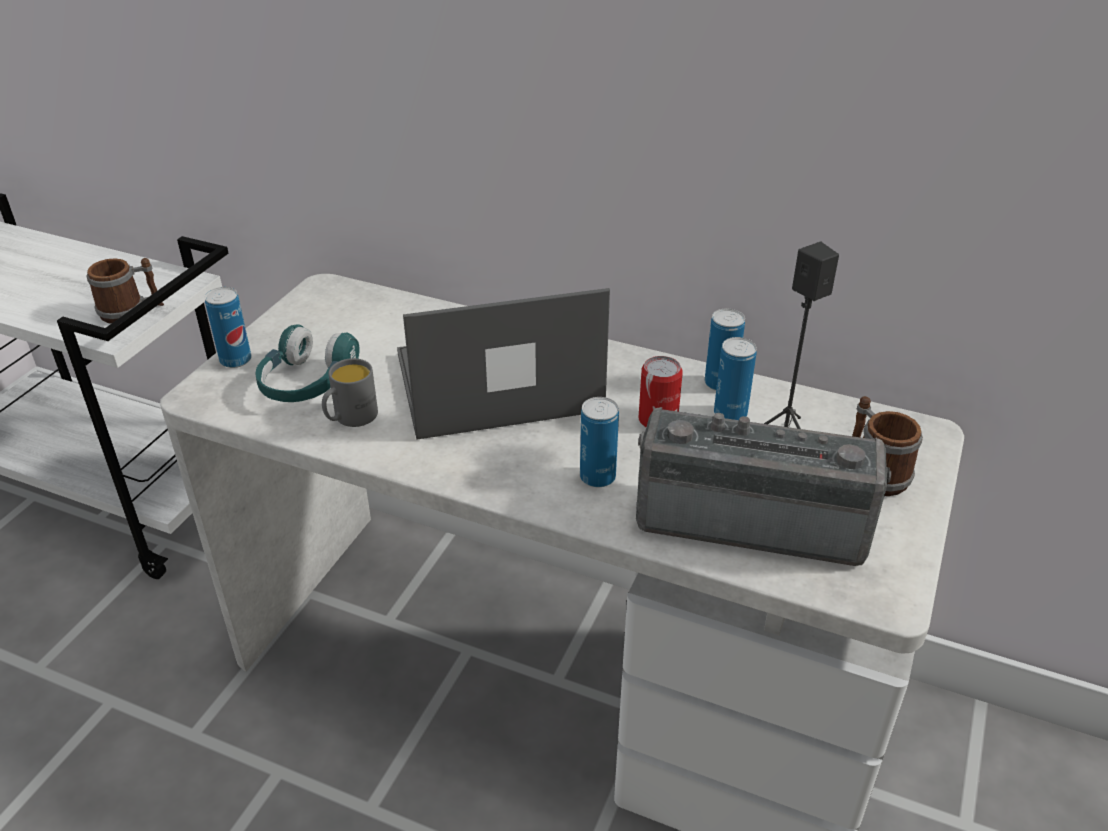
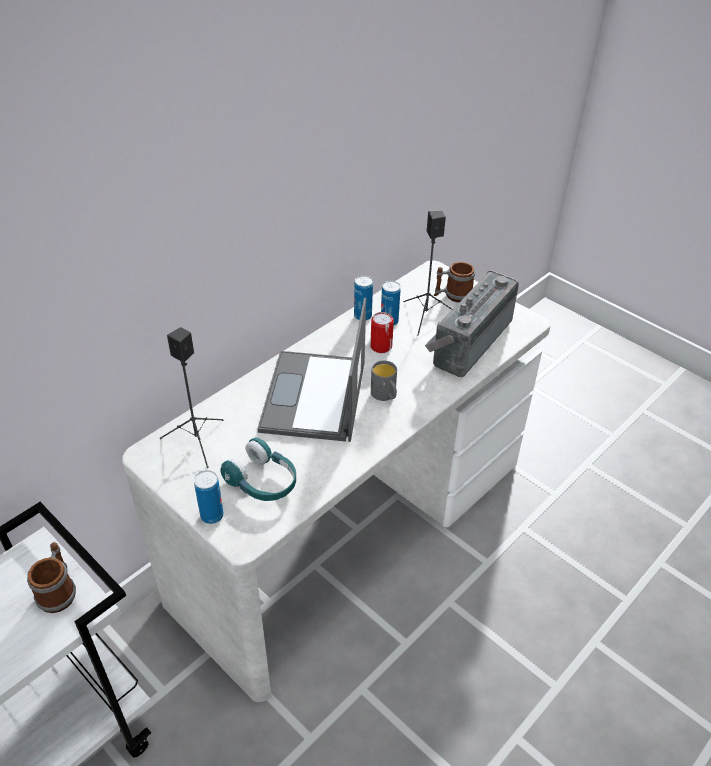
camera: 70 degrees left, 5 degrees up
grey mug [322,358,378,427] -> grey mug moved to [371,360,397,401]
can [580,397,619,487] -> none
none -> black speaker [160,327,224,468]

